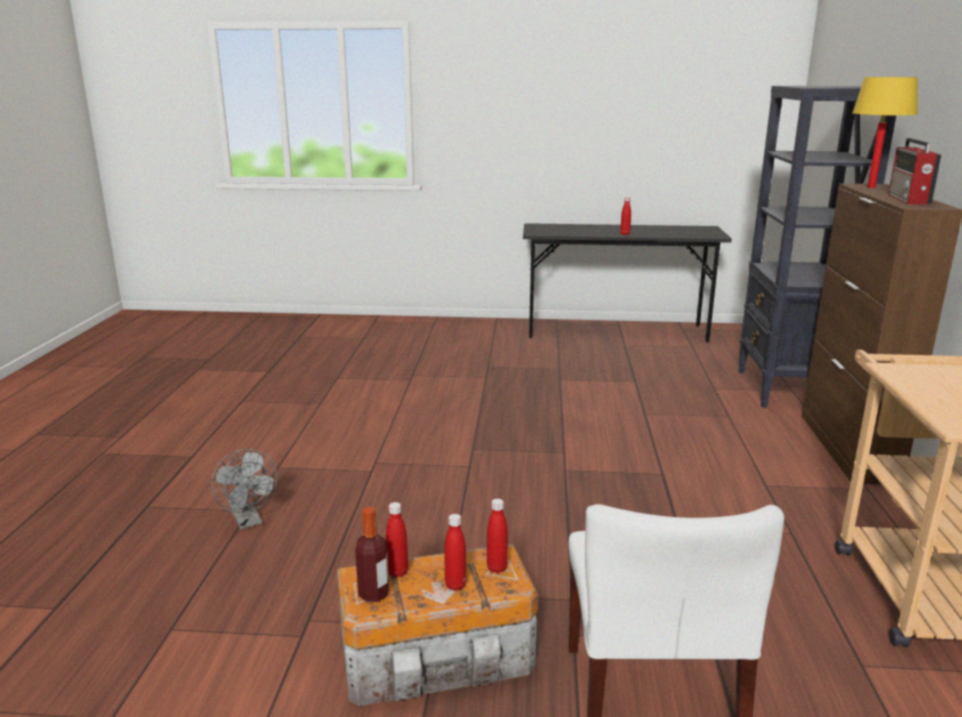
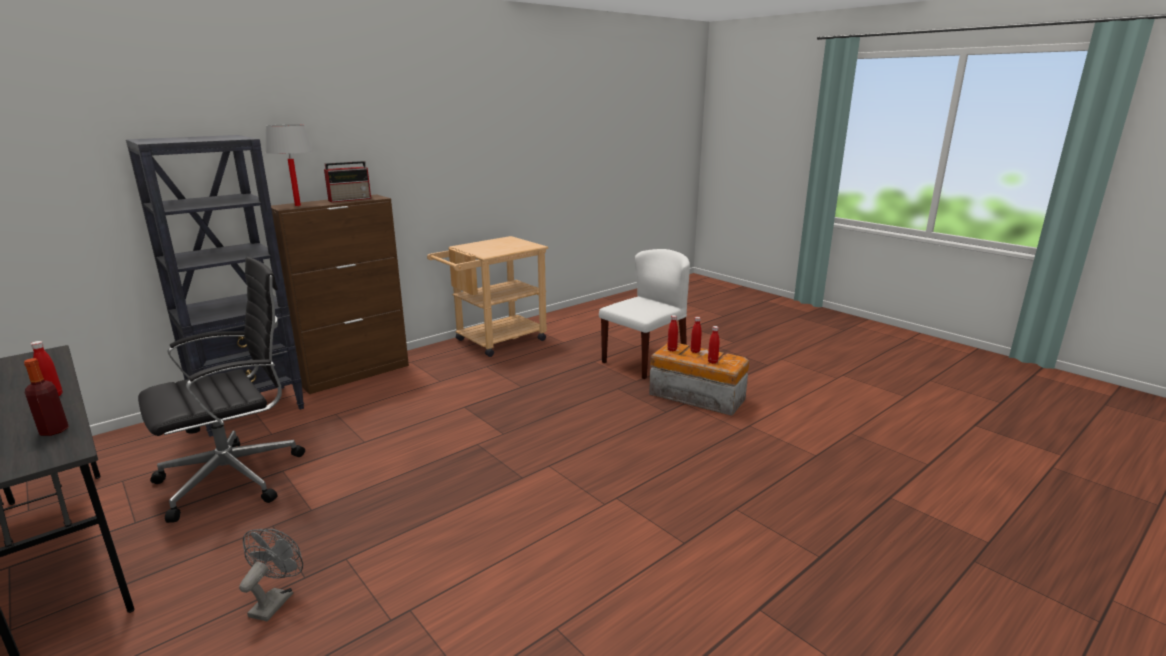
camera: 135 degrees left, 0 degrees up
grey fan [211,449,278,529] -> grey fan moved to [239,529,303,621]
bottle [355,507,389,602] -> bottle moved to [24,358,69,436]
yellow table lamp [852,77,918,188] -> white table lamp [265,124,313,206]
none -> black office chair [138,257,305,523]

